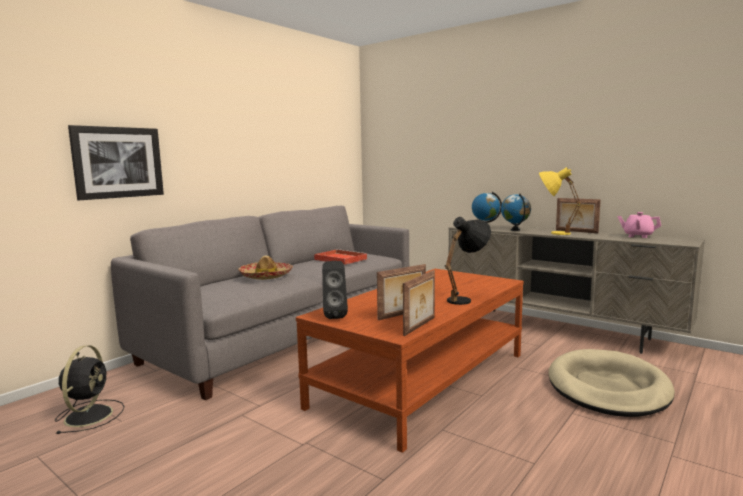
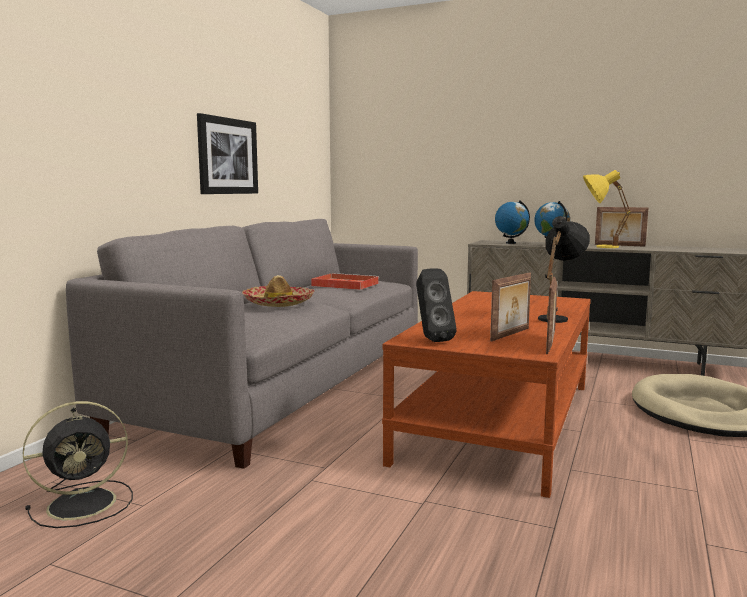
camera: 15 degrees left, 0 degrees up
black fan [55,345,124,434] -> black fan turned 75 degrees clockwise [23,401,133,528]
picture [68,125,164,200] -> picture moved to [197,113,258,194]
pink teapot [618,212,661,238] -> none

